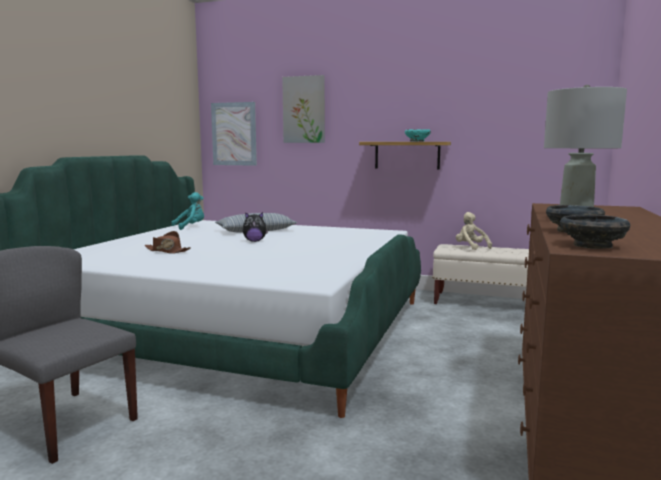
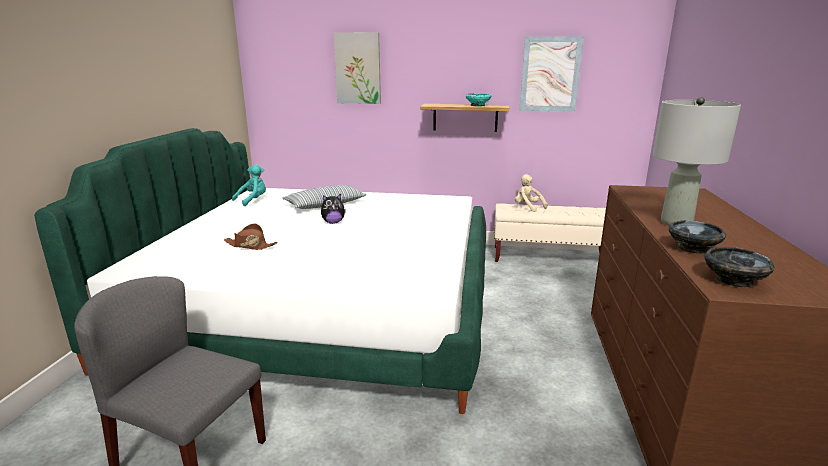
camera: 10 degrees left, 10 degrees up
picture [211,102,257,166] -> picture moved to [519,36,584,112]

